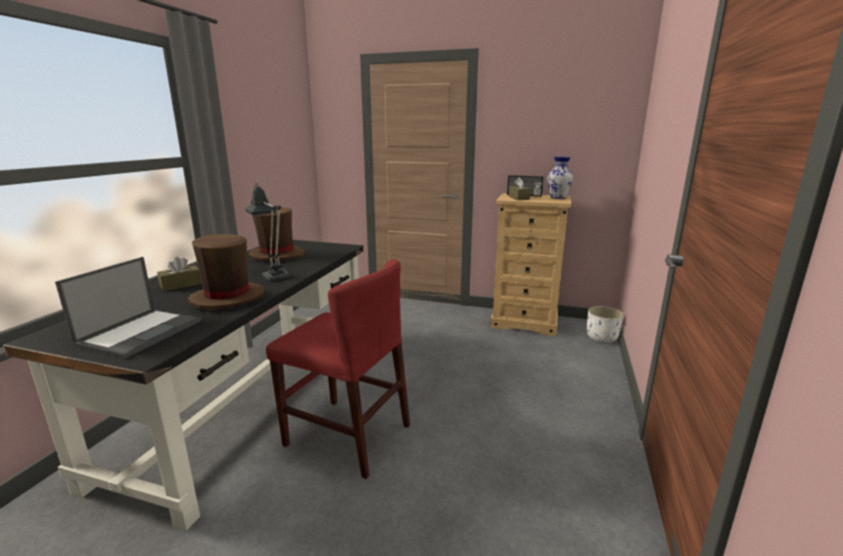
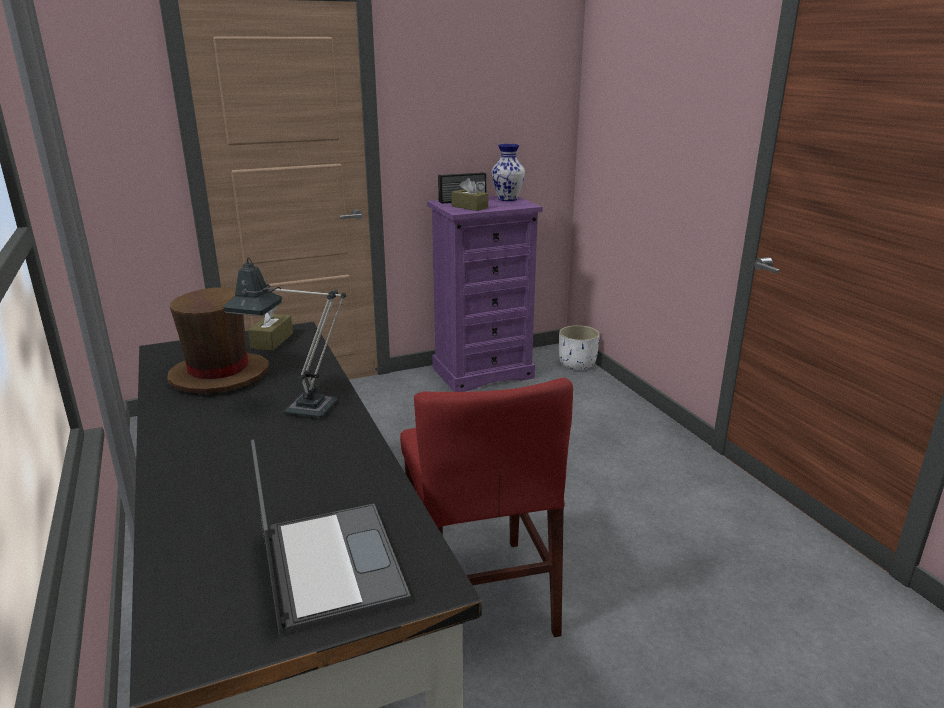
camera: 40 degrees left, 5 degrees up
brown tissue box [157,257,202,291] -> brown tissue box moved to [248,307,293,351]
brown hat [188,234,264,309] -> none
red chair [266,259,410,479] -> red chair turned 90 degrees clockwise [400,378,573,637]
beige dresser [490,193,571,336] -> purple dresser [427,195,543,392]

